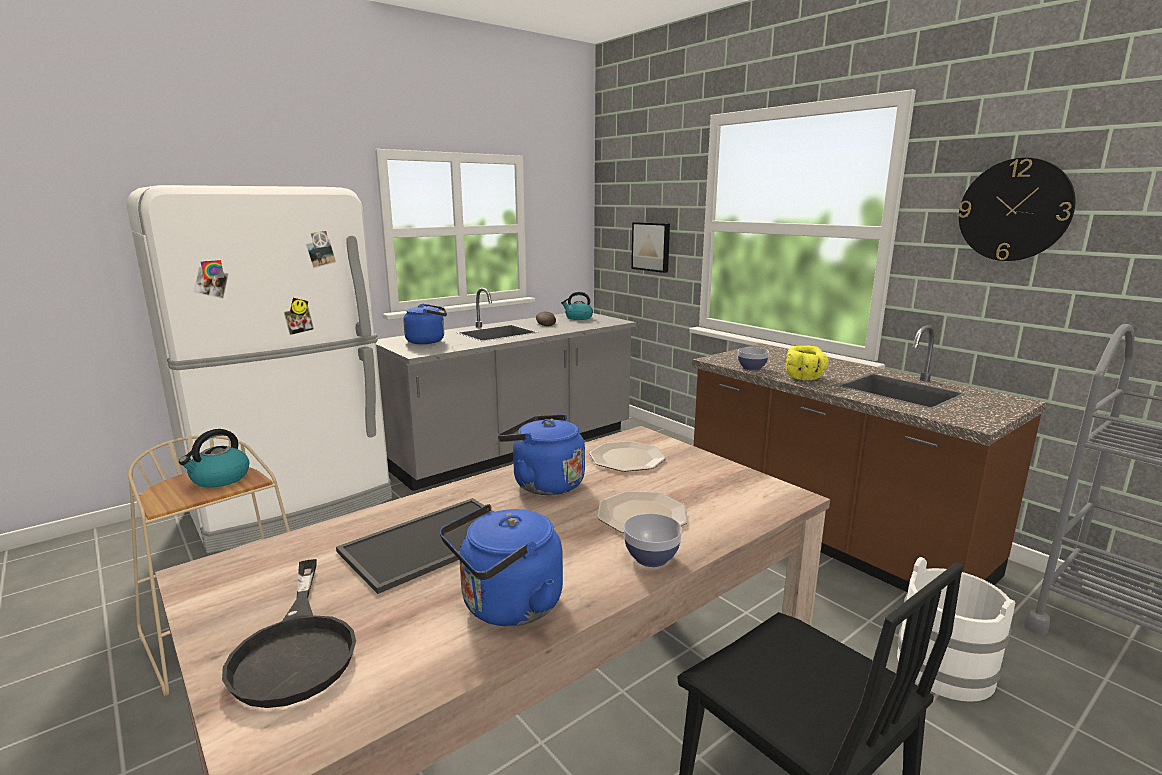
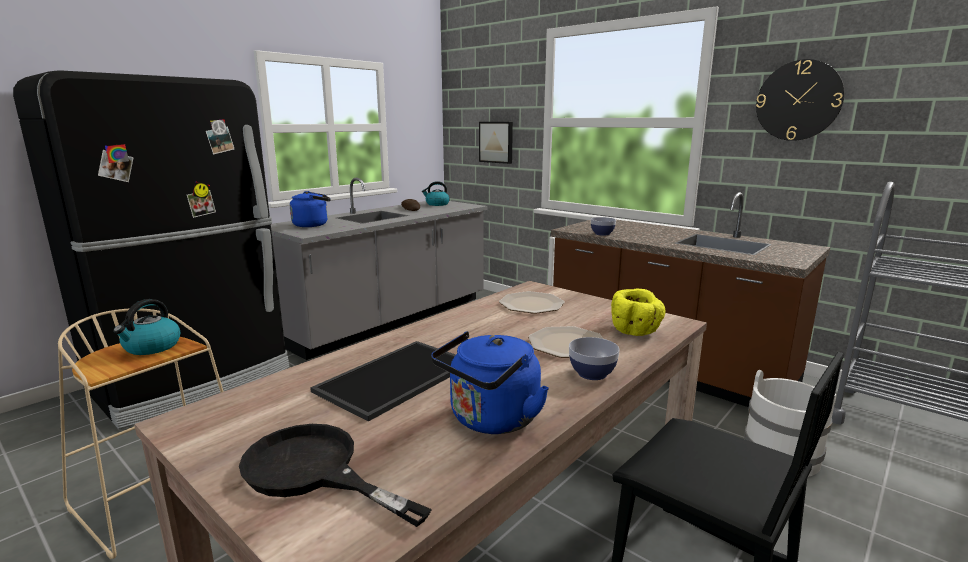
camera: 10 degrees left, 0 degrees up
white fridge [127,185,392,554] -> black fridge [13,70,289,429]
black frying pan [222,559,356,708] -> black frying pan turned 150 degrees clockwise [239,424,432,527]
blue kettle [498,414,585,495] -> none
yellow bowl [786,345,829,380] -> yellow bowl moved to [611,288,666,336]

